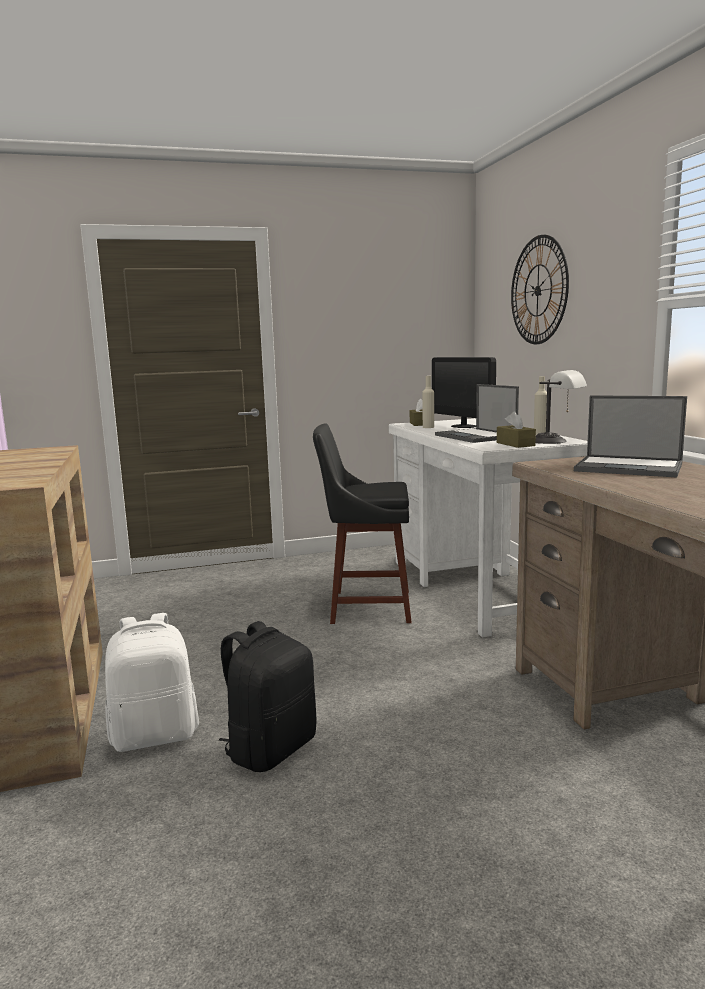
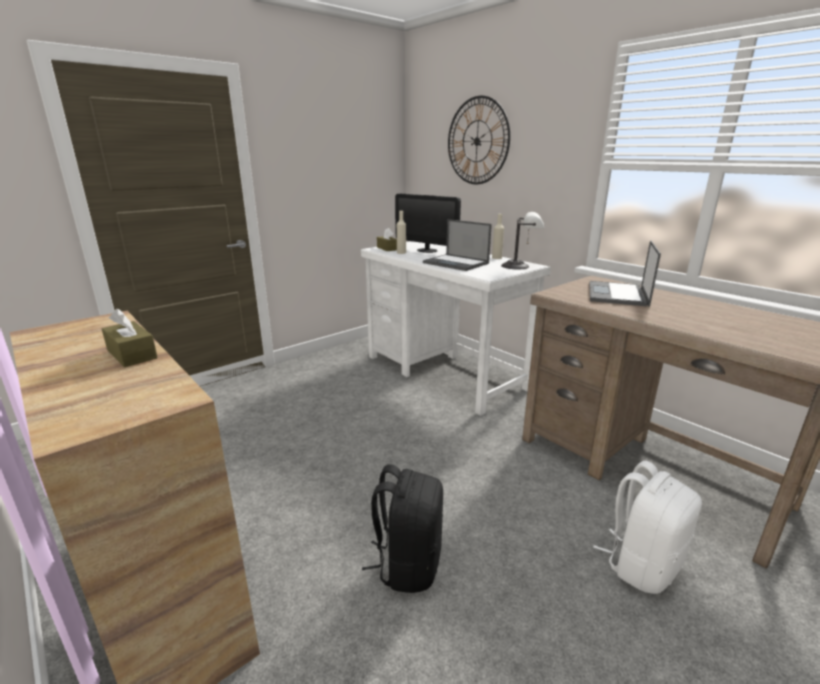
camera: 25 degrees left, 10 degrees up
white backpack [105,613,199,752] -> white backpack moved to [593,461,702,594]
black chair [313,423,412,624] -> none
brown tissue box [497,411,536,448] -> brown tissue box moved to [102,309,158,367]
laptop [574,395,687,477] -> laptop turned 105 degrees clockwise [589,240,661,307]

